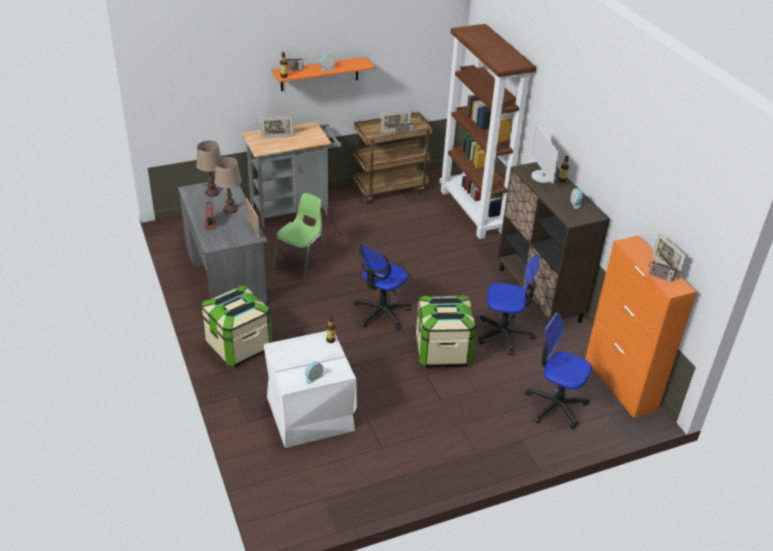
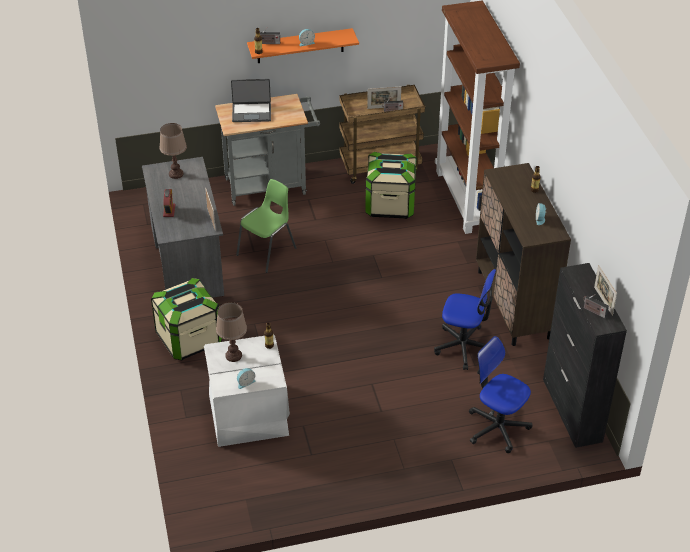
camera: 10 degrees right, 5 degrees up
brown table lamp [214,157,242,213] -> brown table lamp moved to [216,302,247,362]
picture frame [260,116,294,139] -> laptop [231,79,271,122]
office chair [353,242,411,330] -> none
storage box [415,295,477,368] -> storage box moved to [365,152,417,219]
monitor [531,124,559,184] -> none
orange cabinet [585,235,697,418] -> black cabinet [543,263,627,448]

